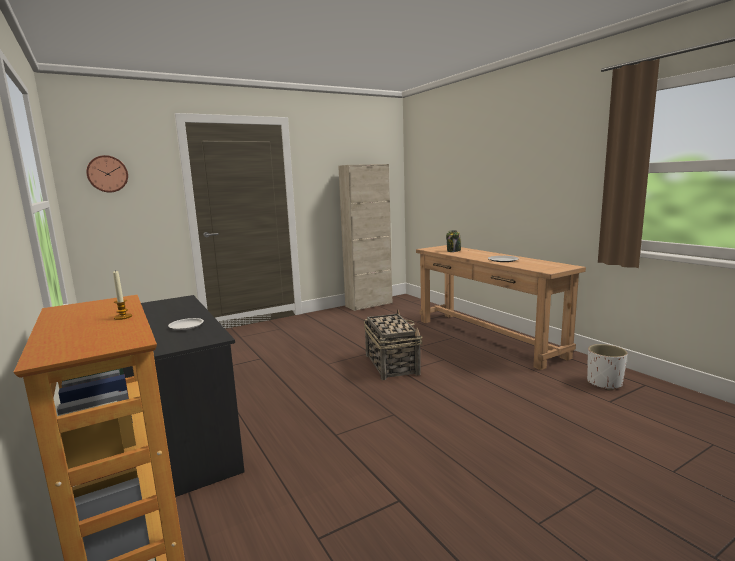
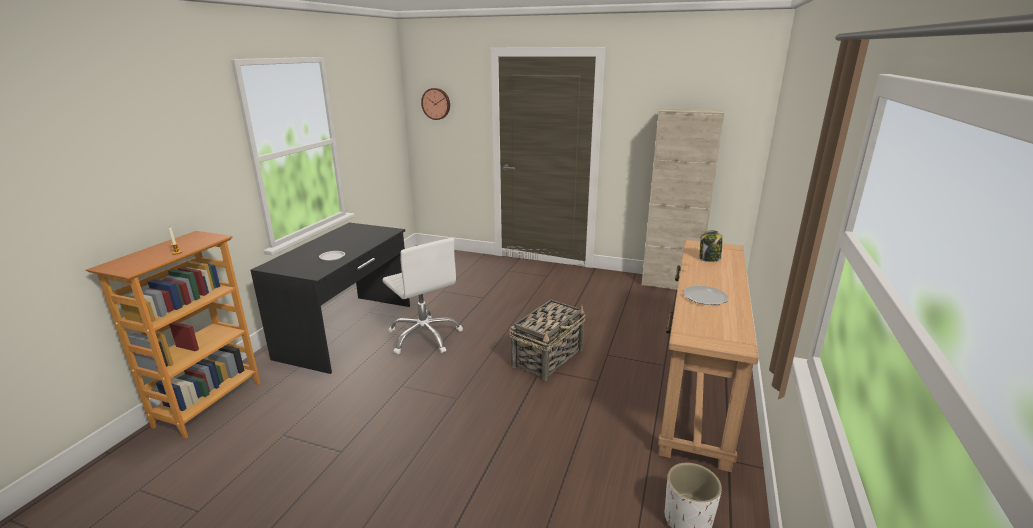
camera: 50 degrees right, 10 degrees up
none -> white office chair [382,238,463,354]

